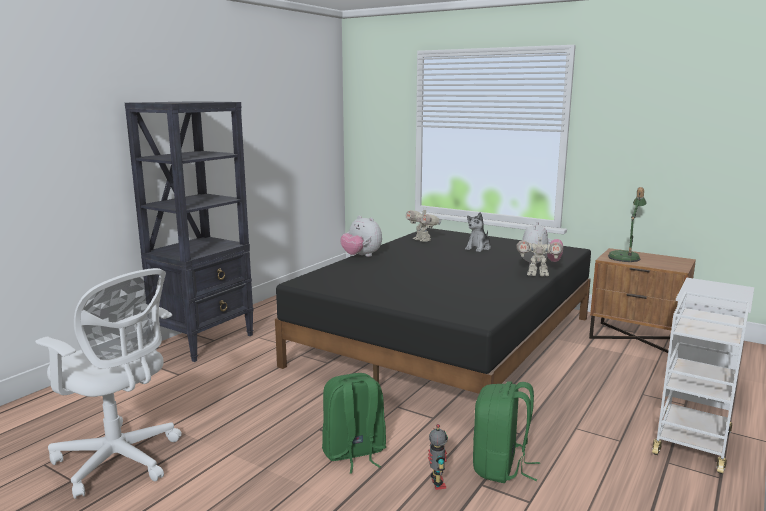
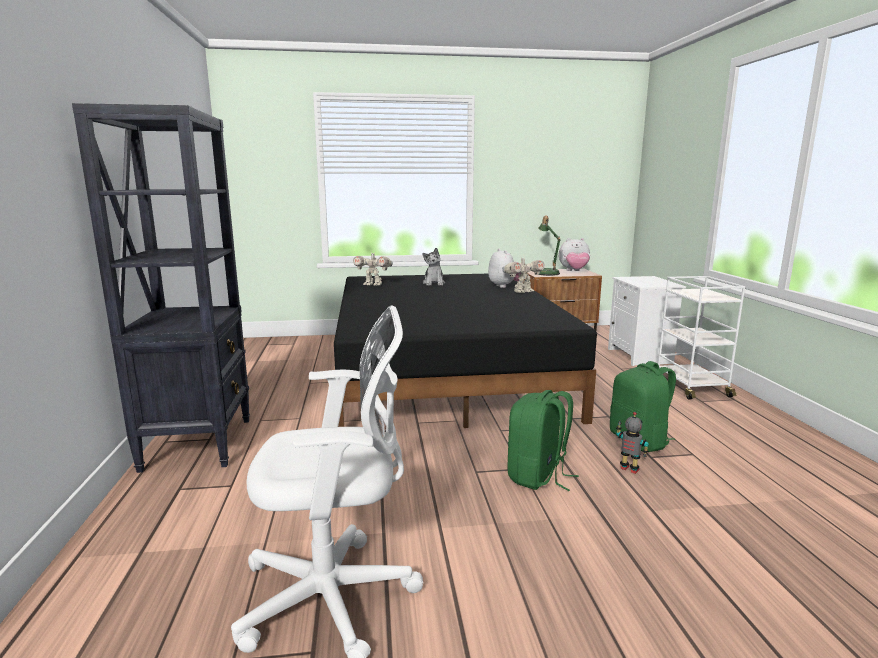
camera: 40 degrees left, 0 degrees up
plush toy [340,215,382,257] -> plush toy moved to [559,238,590,271]

